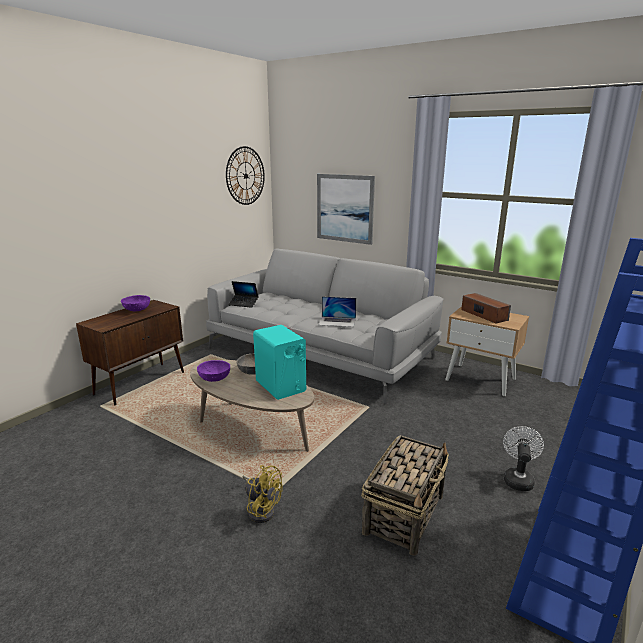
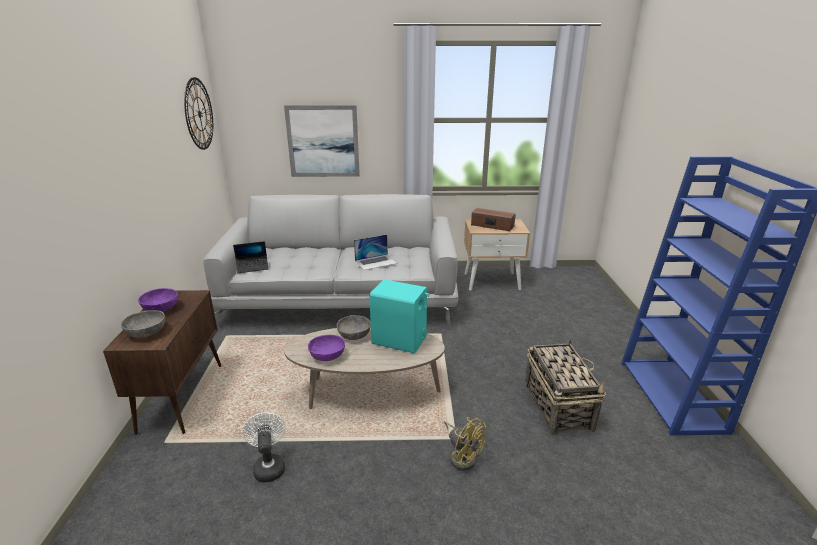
camera: 35 degrees left, 5 degrees up
yellow fan [242,465,283,523] -> yellow fan turned 45 degrees clockwise [444,417,486,471]
white fan [503,426,544,491] -> white fan moved to [243,412,285,483]
none -> grey bowl [121,310,165,338]

